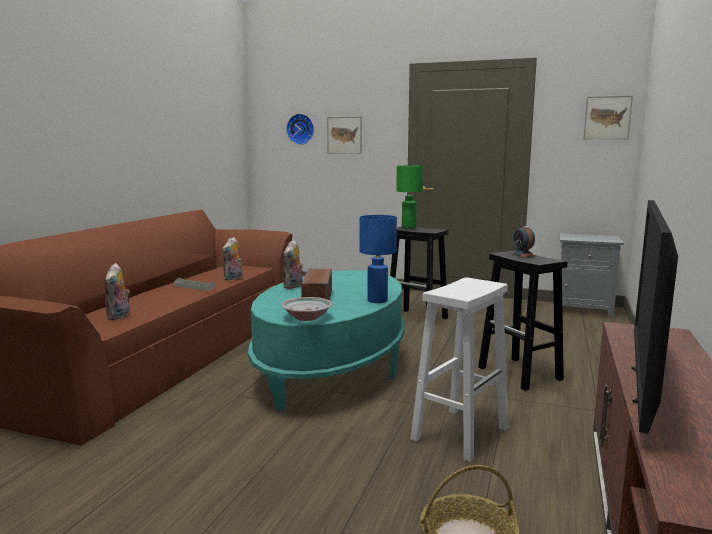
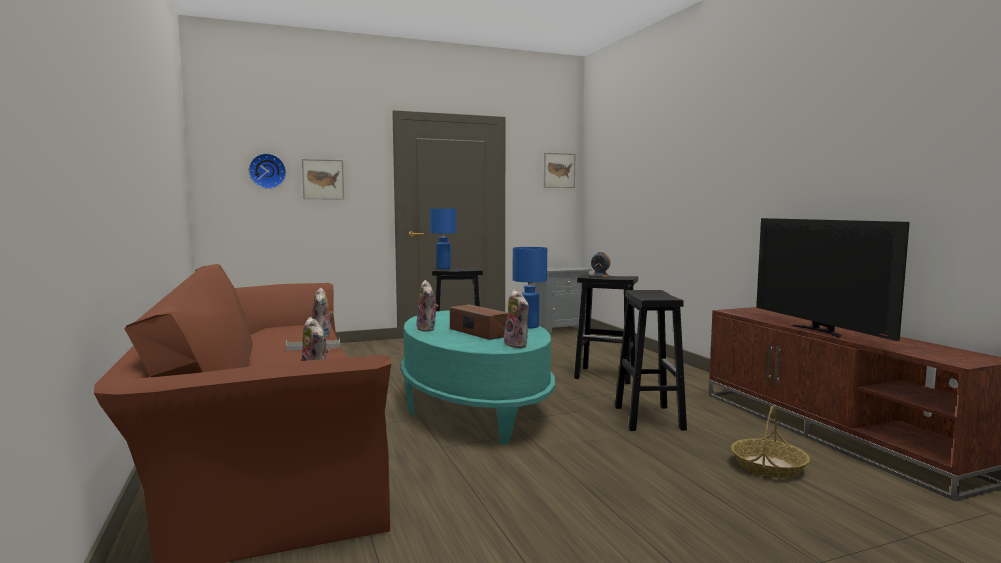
camera: 40 degrees left, 5 degrees down
bowl [281,297,332,321] -> plush toy [504,290,529,348]
green table lamp [396,165,424,228] -> blue table lamp [430,208,456,269]
white stool [411,277,508,462] -> black stool [615,290,687,431]

